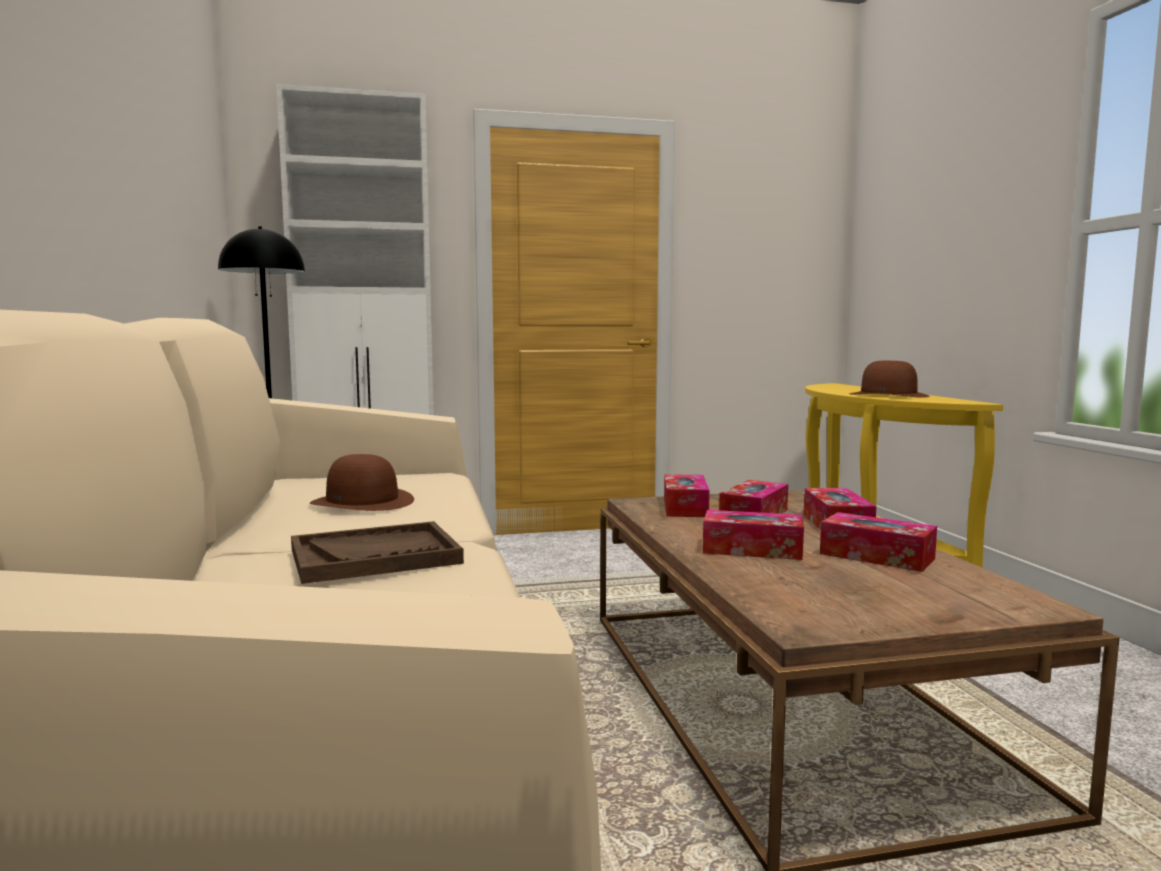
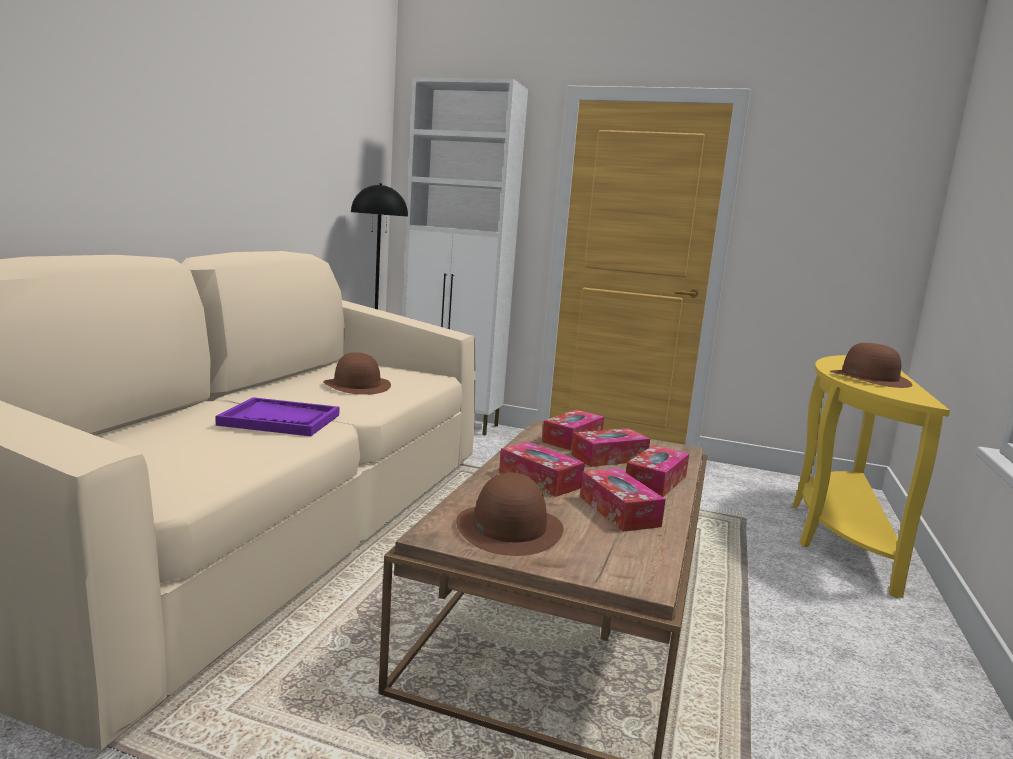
camera: 30 degrees right, 5 degrees up
brown tray [291,521,464,584] -> purple tray [216,397,340,436]
none -> brown hat [456,472,563,556]

